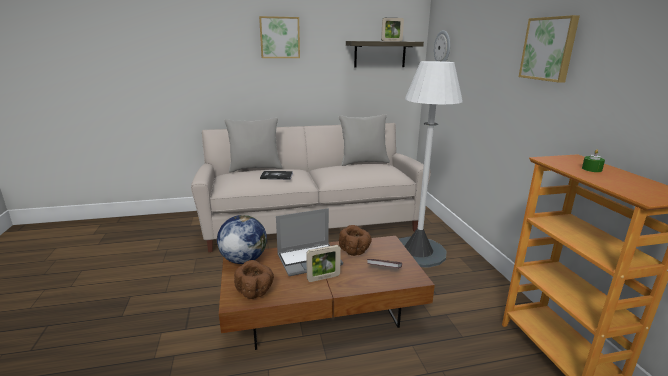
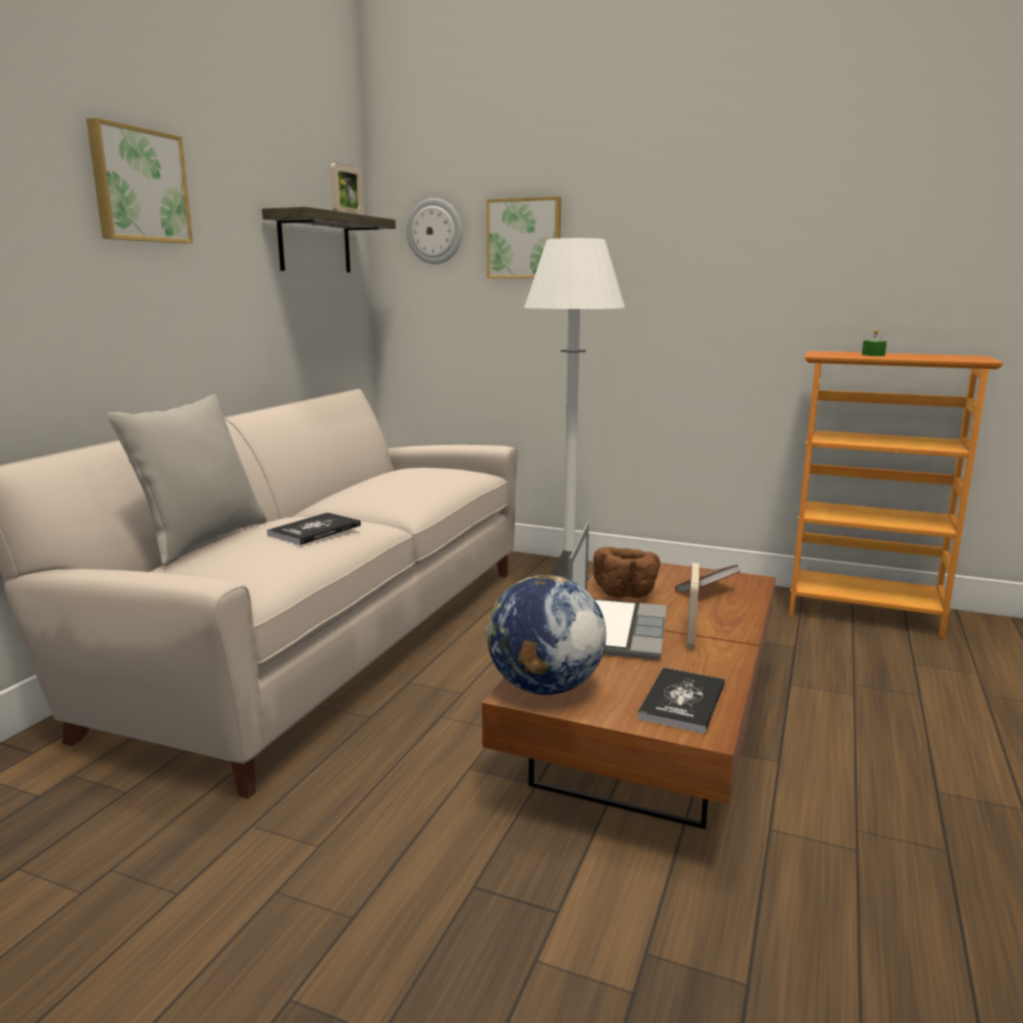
camera: 55 degrees left, 5 degrees down
brown bowl [234,260,274,299] -> book [638,667,725,734]
grey pillow [339,114,390,166] -> none
picture [519,15,580,83] -> picture moved to [486,196,561,279]

